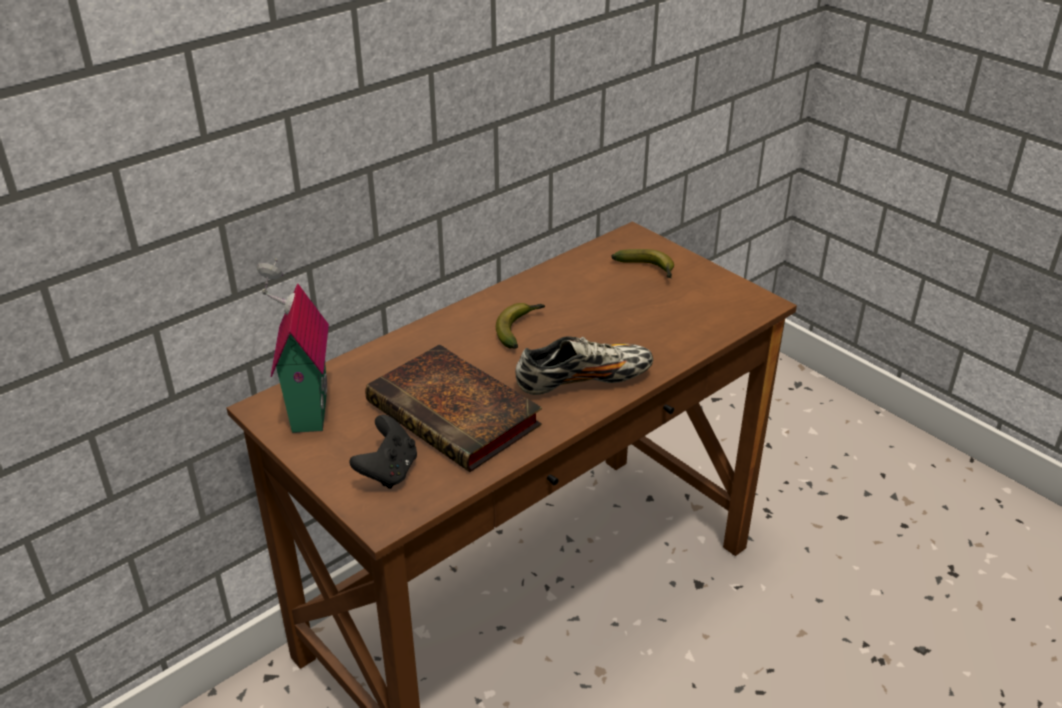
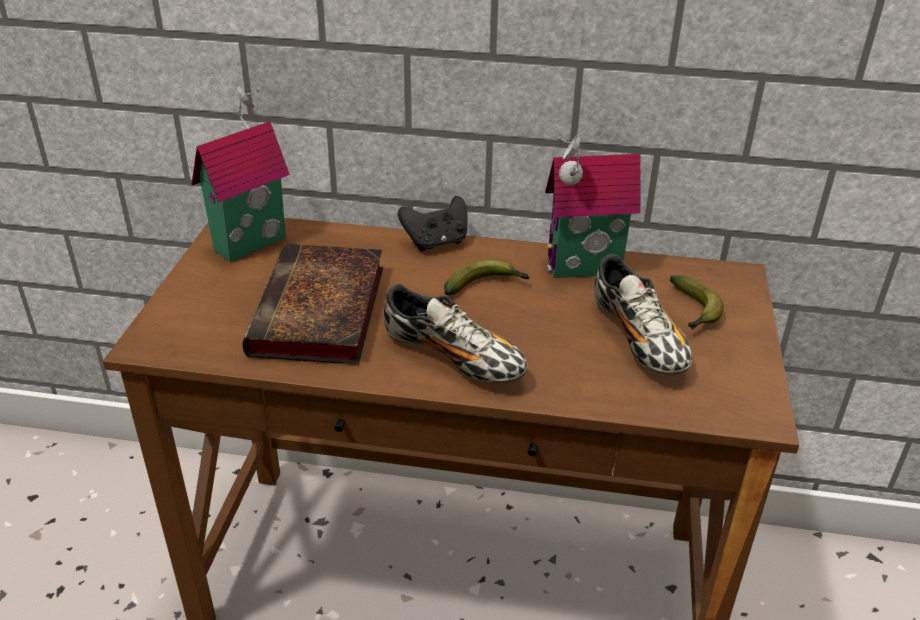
camera: 50 degrees right, 0 degrees up
black game controller [349,415,417,489] -> black game controller moved to [398,196,468,251]
none -> toy house [545,134,641,278]
none -> shoe [594,254,692,376]

